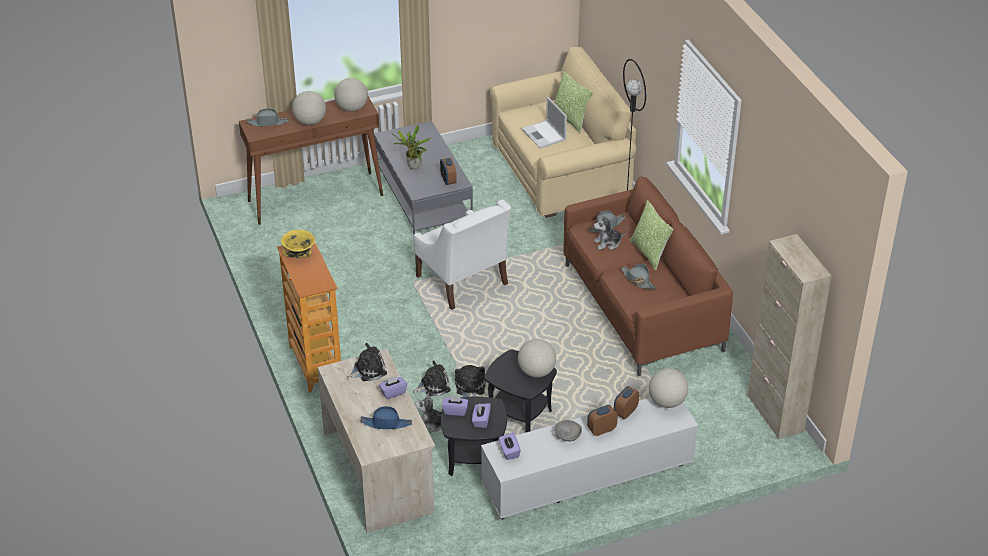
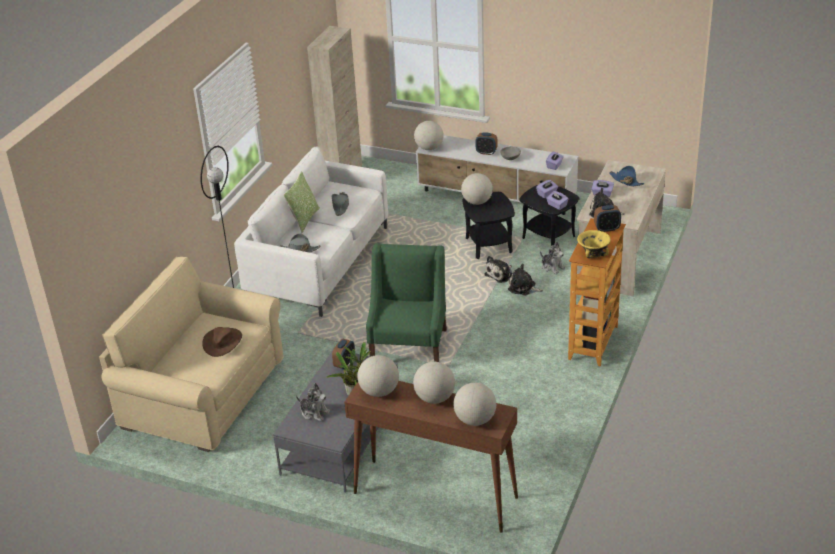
camera: 135 degrees left, 5 degrees down
grey hat [246,108,289,127] -> globe [453,383,496,426]
white armchair [413,200,511,310] -> green armchair [366,243,447,362]
laptop [522,97,567,148] -> brown hat [202,327,242,357]
pillow [554,71,593,133] -> none
brown sofa [564,176,733,376] -> white sofa [234,146,388,317]
plush toy [593,213,626,250] -> plush toy moved to [296,383,330,421]
alarm clock [614,386,639,419] -> alarm clock moved to [594,205,621,232]

